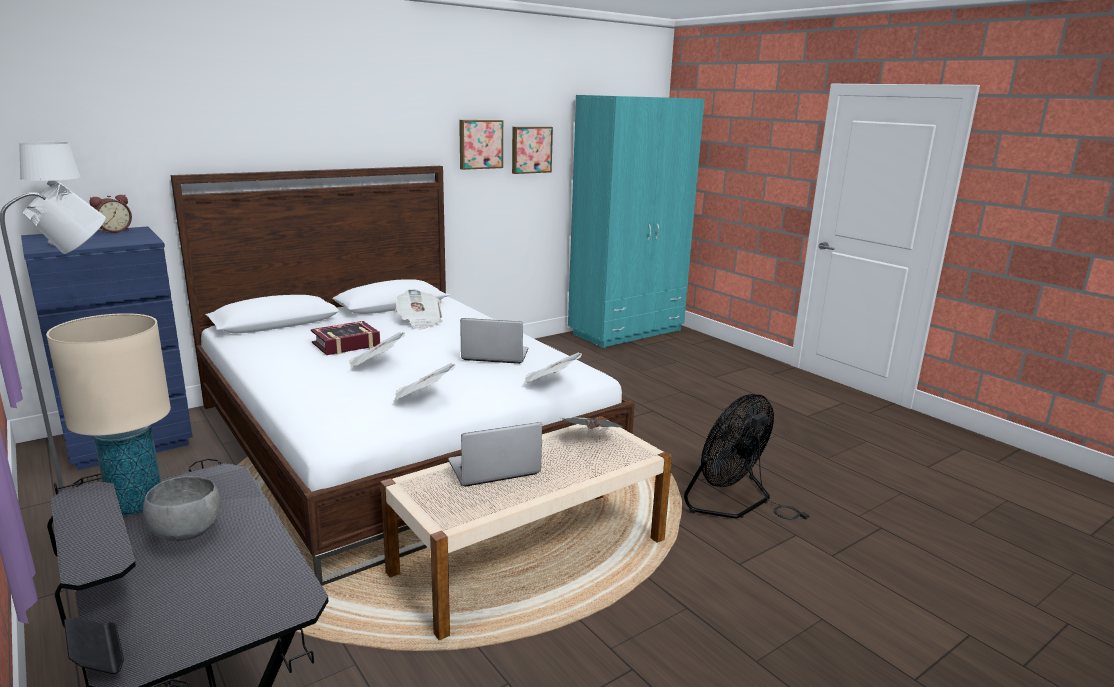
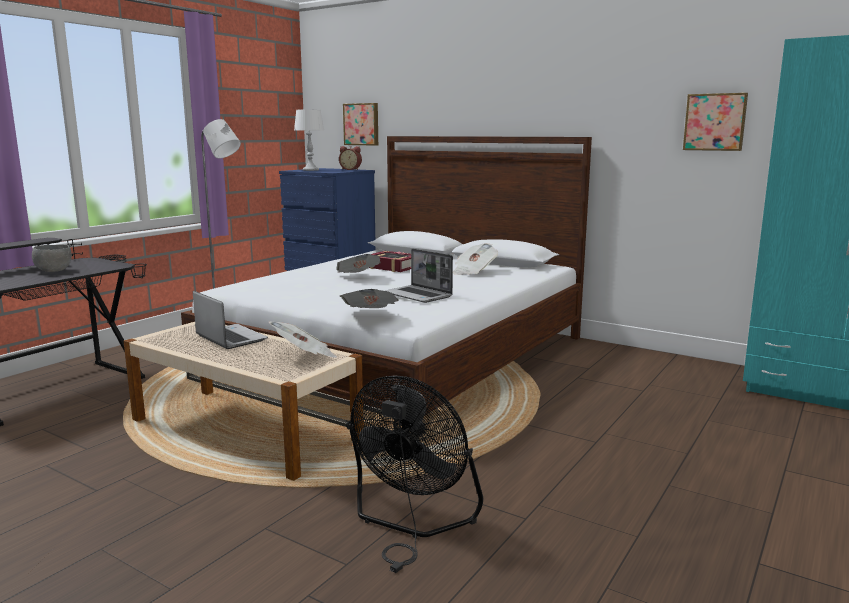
camera: 70 degrees right, 5 degrees down
beige table lamp [46,313,171,515] -> none
newspaper [394,363,455,401] -> none
picture [459,120,503,170] -> picture moved to [343,103,378,145]
laptop [460,318,528,364] -> laptop turned 150 degrees clockwise [385,249,453,303]

